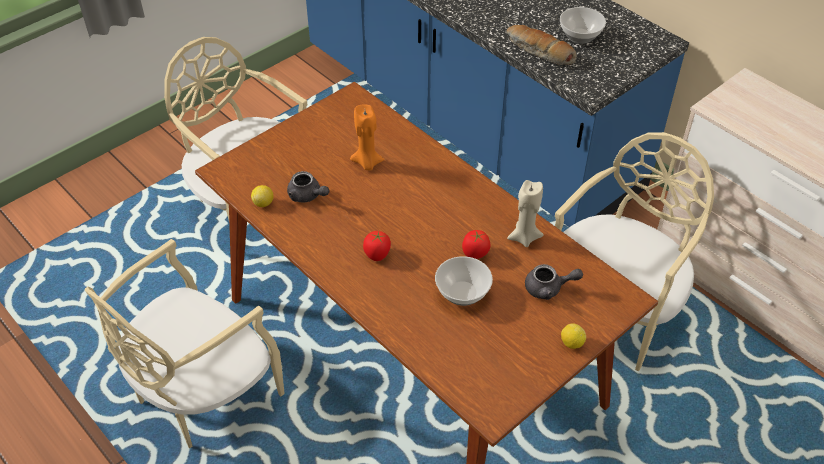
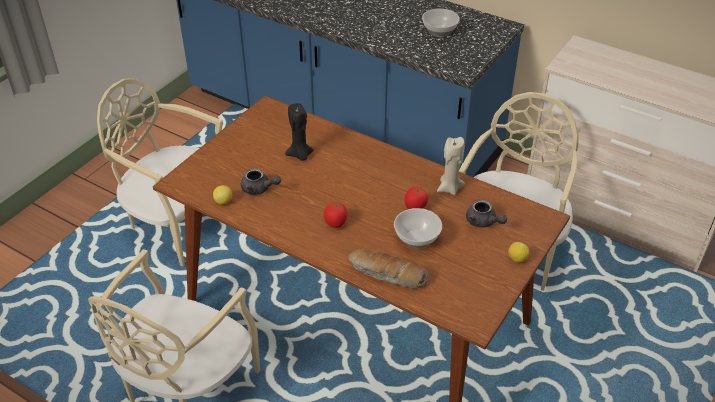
camera: 15 degrees left, 5 degrees down
orange candle [350,104,384,170] -> black candle [285,103,314,161]
bread [507,25,577,65] -> bread moved to [348,249,429,288]
grey teapot [525,264,583,300] -> grey teapot turned 60 degrees clockwise [466,200,507,228]

